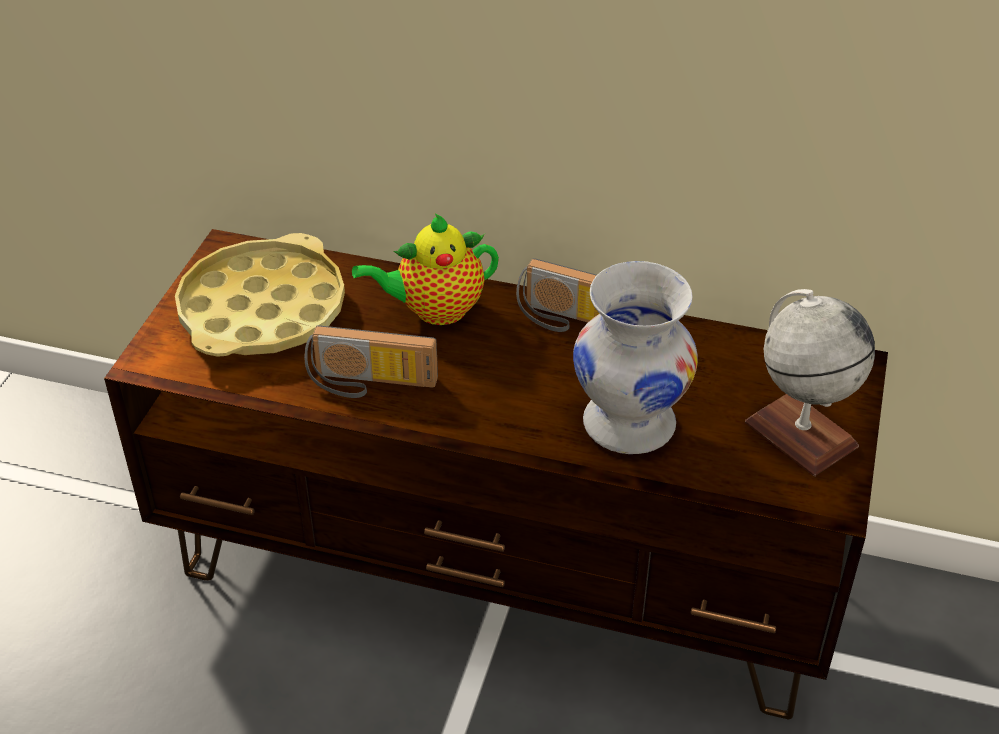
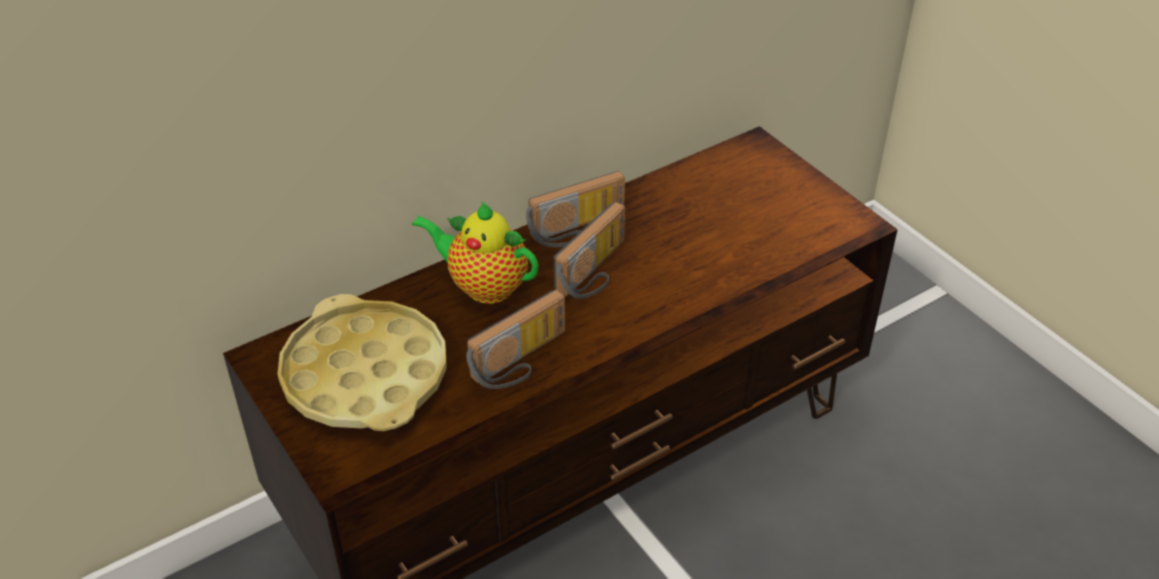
camera: 50 degrees left, 0 degrees up
teapot [352,214,499,325] -> teapot turned 90 degrees clockwise [412,201,539,304]
white vase [573,261,698,454] -> none
globe [745,289,875,476] -> none
none -> radio [554,202,625,299]

